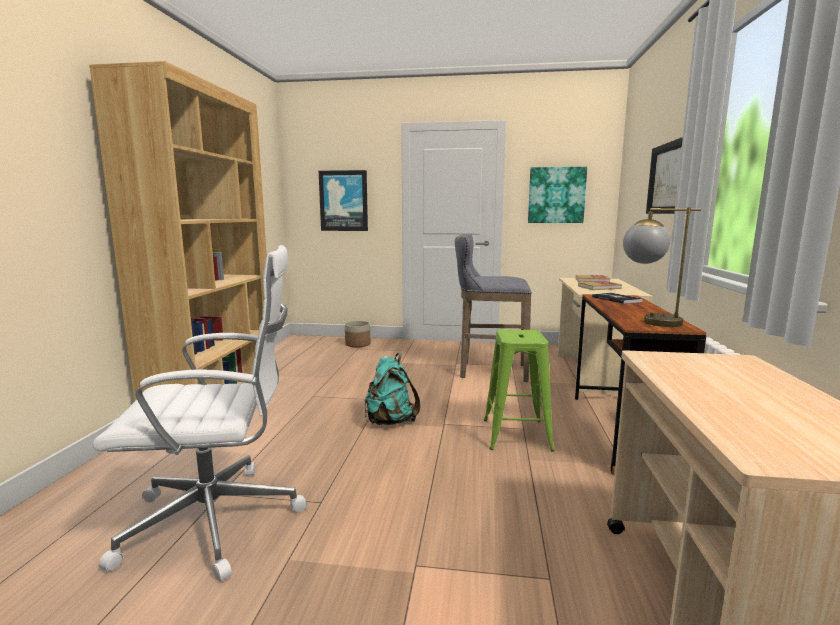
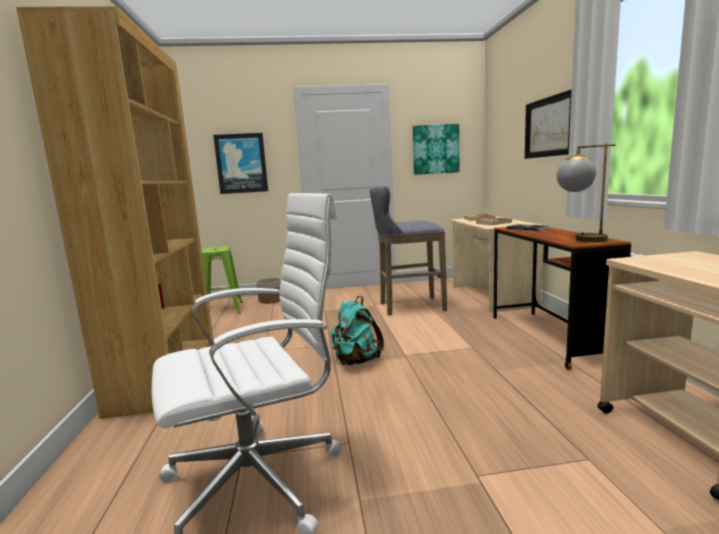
camera: 15 degrees left, 0 degrees up
green stool [484,329,555,452] -> green stool moved to [202,246,243,314]

